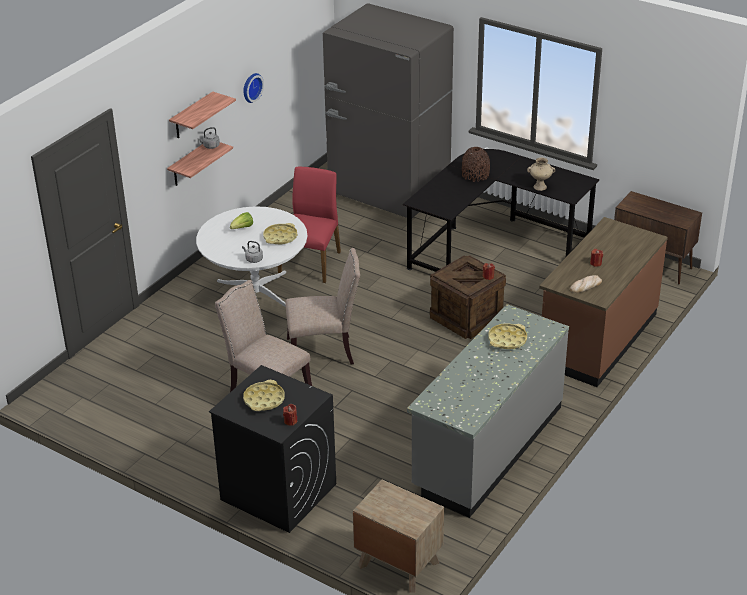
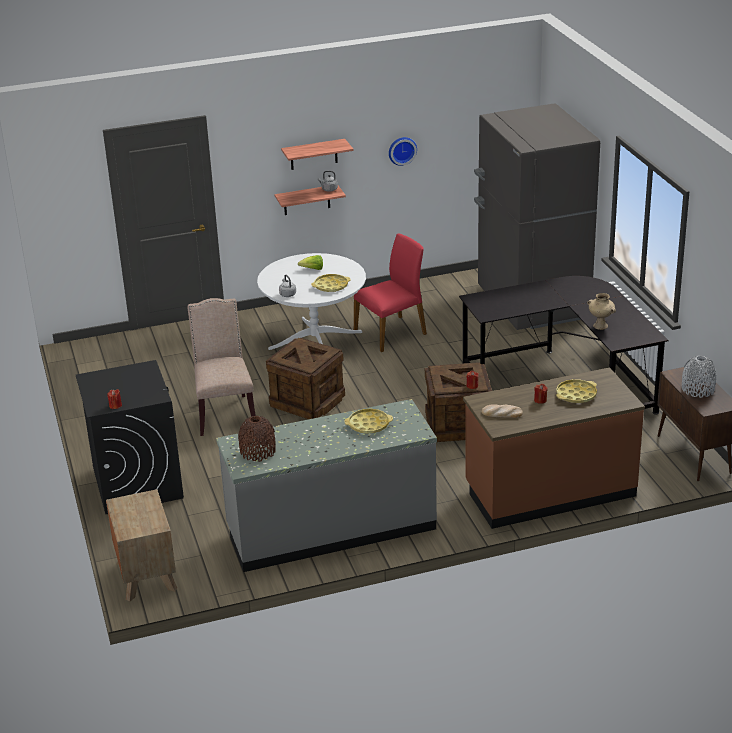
camera: 40 degrees right, 5 degrees down
yellow tray [243,380,285,411] -> yellow tray moved to [556,379,597,403]
beige chair [285,248,360,364] -> crate [266,338,345,419]
brown vase [462,147,490,182] -> brown vase moved to [238,416,276,462]
none -> grey vase [682,356,716,398]

